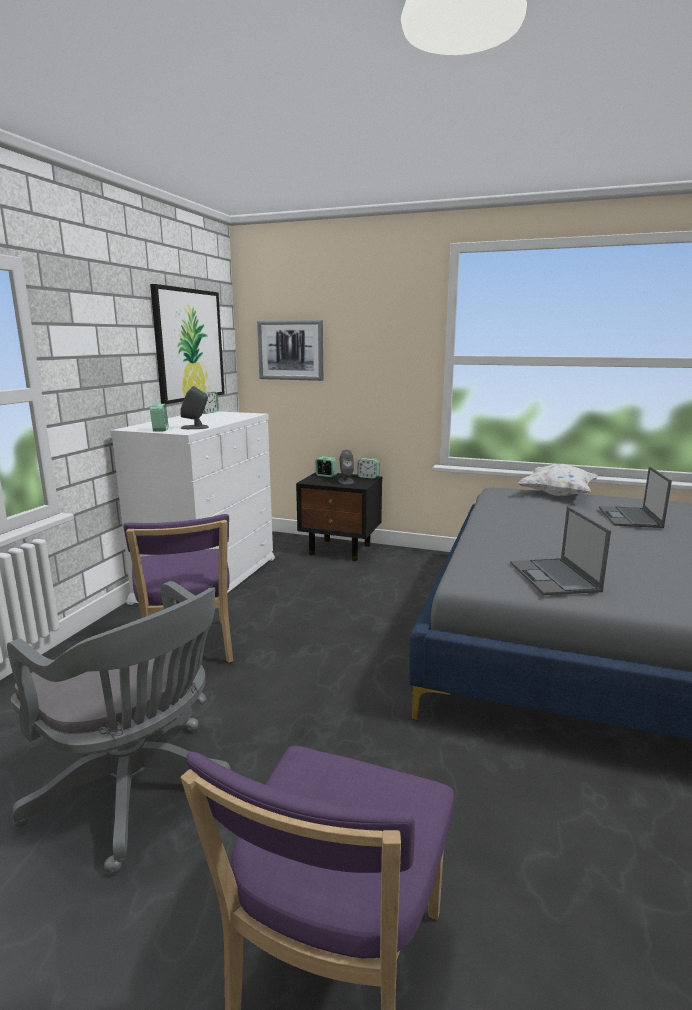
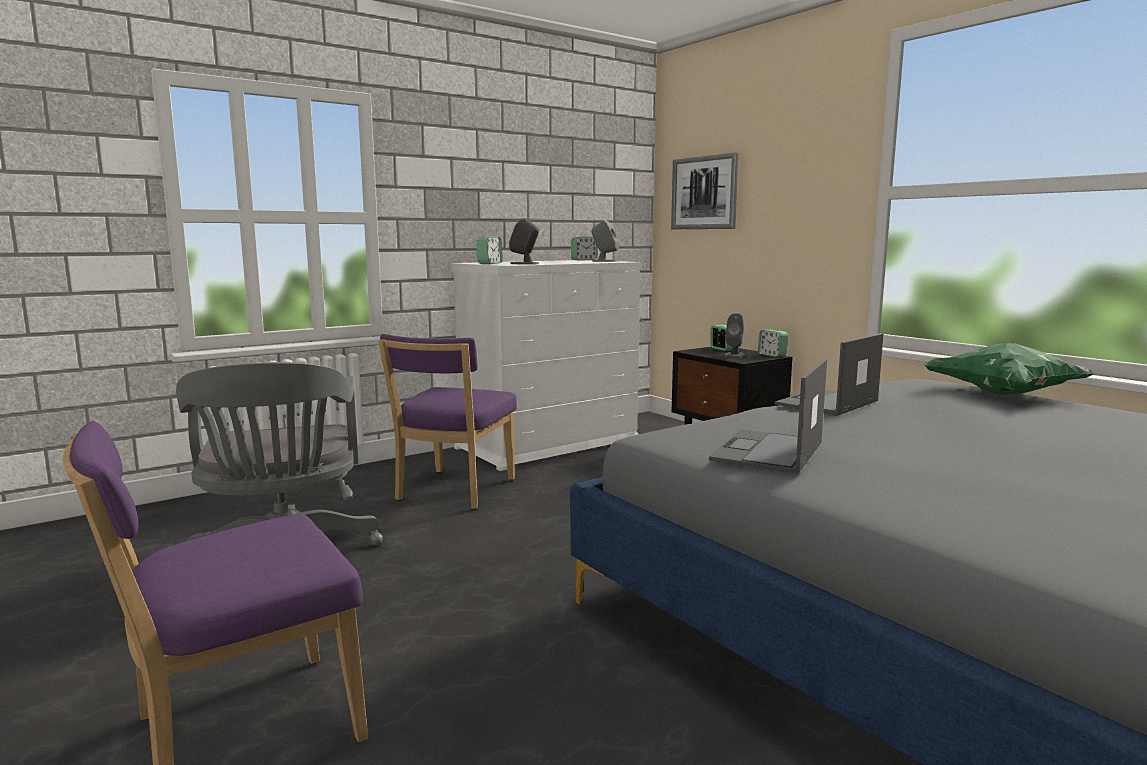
camera: 35 degrees right, 5 degrees down
picture [150,284,225,404] -> none
white pillow [518,464,599,496] -> green pillow [924,343,1096,395]
laptop [599,466,672,528] -> laptop moved to [775,333,883,416]
none -> grey speaker [592,220,619,262]

